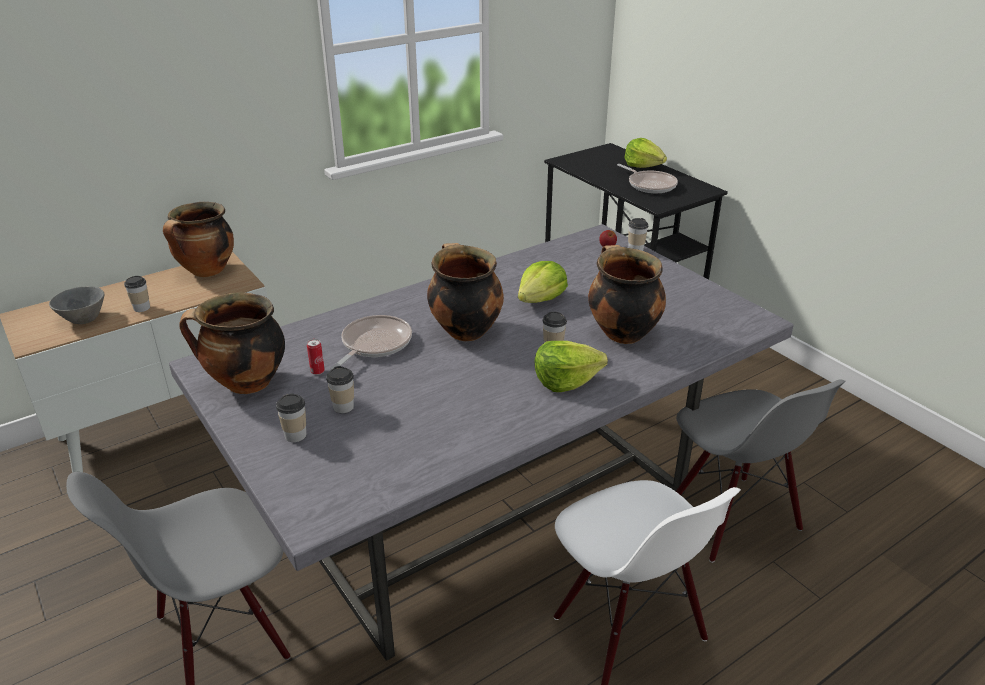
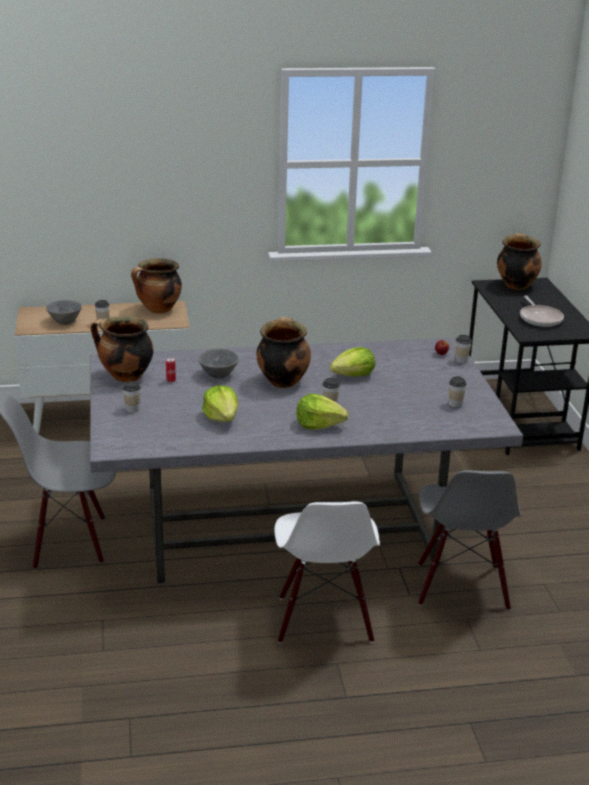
camera: 25 degrees right, 5 degrees down
cup [326,366,354,413] -> cup moved to [449,376,467,408]
frying pan [330,315,412,370] -> grey bowl [198,349,239,379]
cooking pot [588,245,666,344] -> cooking pot moved to [497,233,542,290]
lettuce [624,138,667,168] -> lettuce moved to [202,386,238,422]

